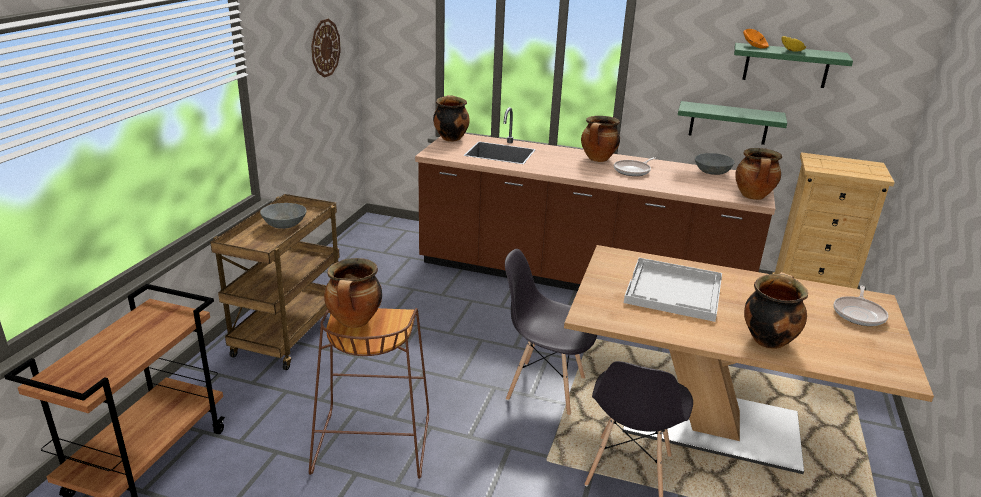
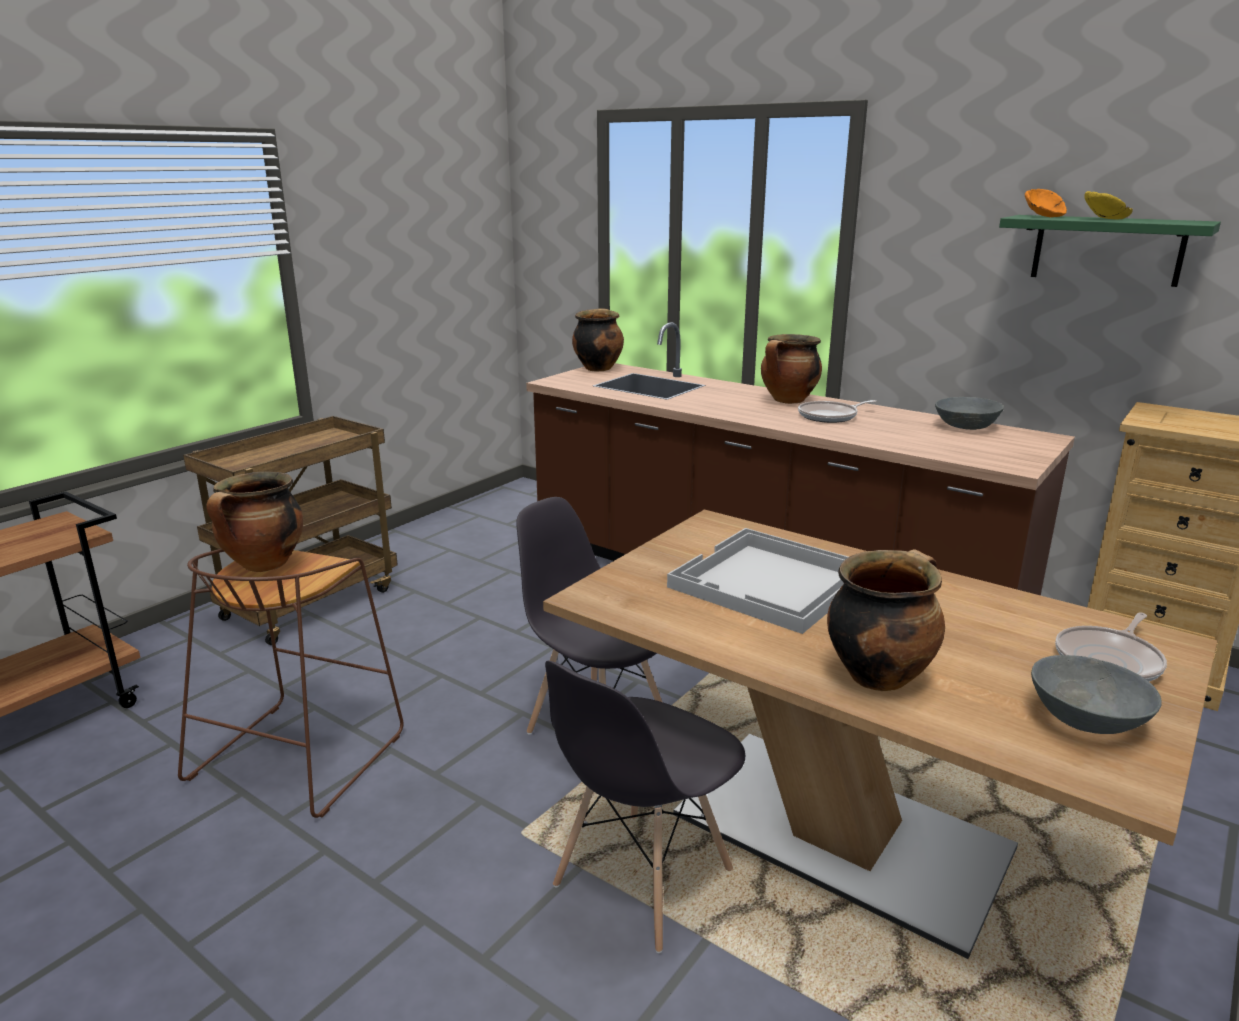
camera: 20 degrees right, 5 degrees down
grey bowl [260,203,306,229] -> grey bowl moved to [1031,655,1162,734]
wall clock [311,19,341,77] -> none
green shelf [678,101,787,145] -> none
cooking pot [735,148,782,200] -> none

